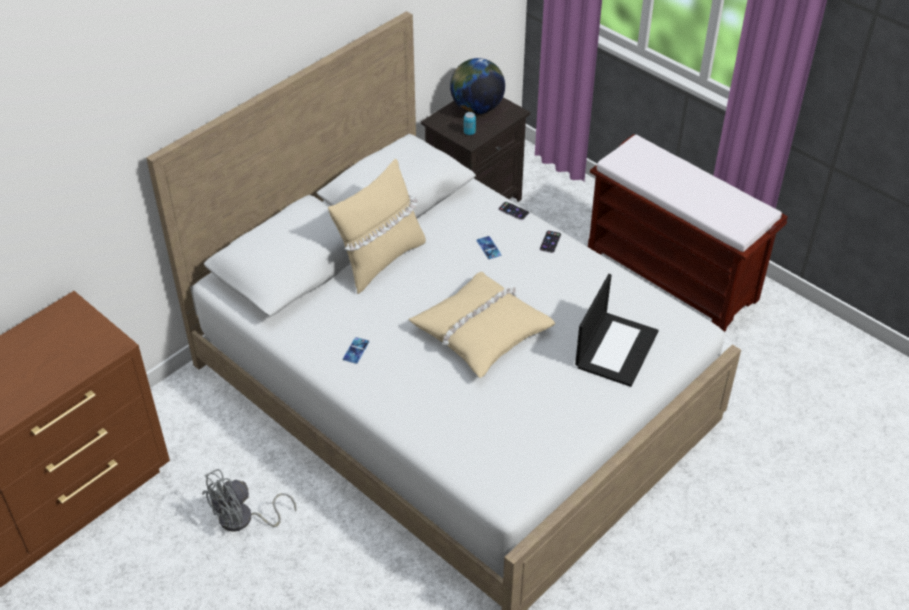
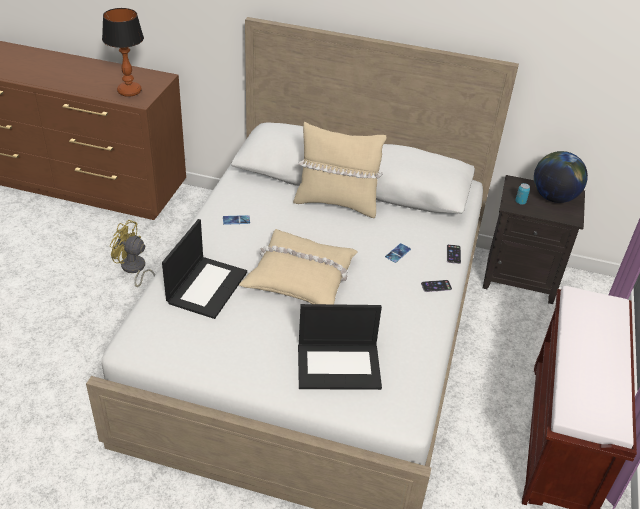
camera: 60 degrees right, 5 degrees down
grey fan [202,469,296,532] -> yellow fan [110,220,155,287]
none -> table lamp [102,8,144,97]
none -> laptop [162,219,247,319]

